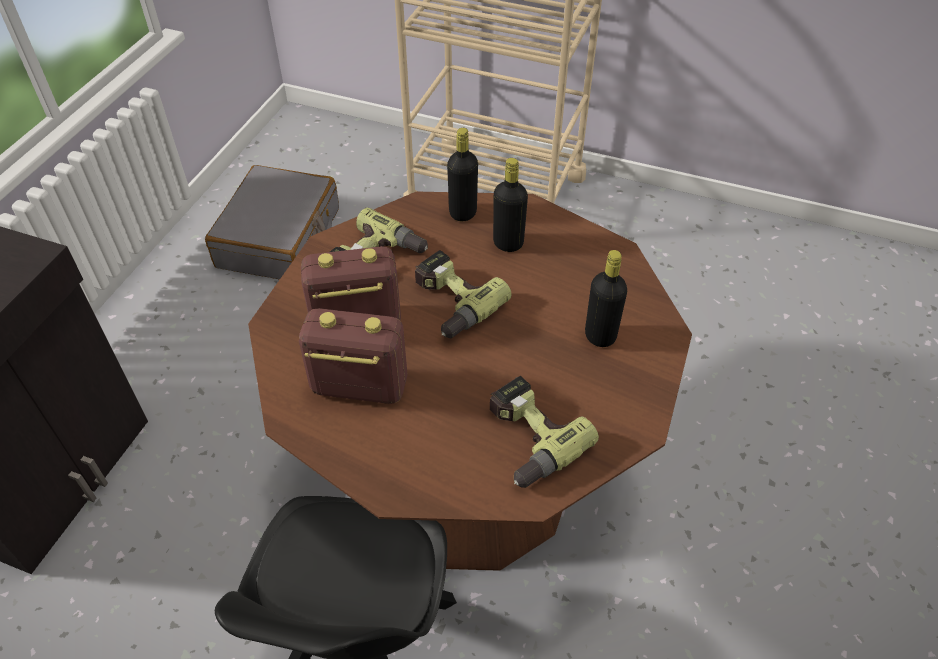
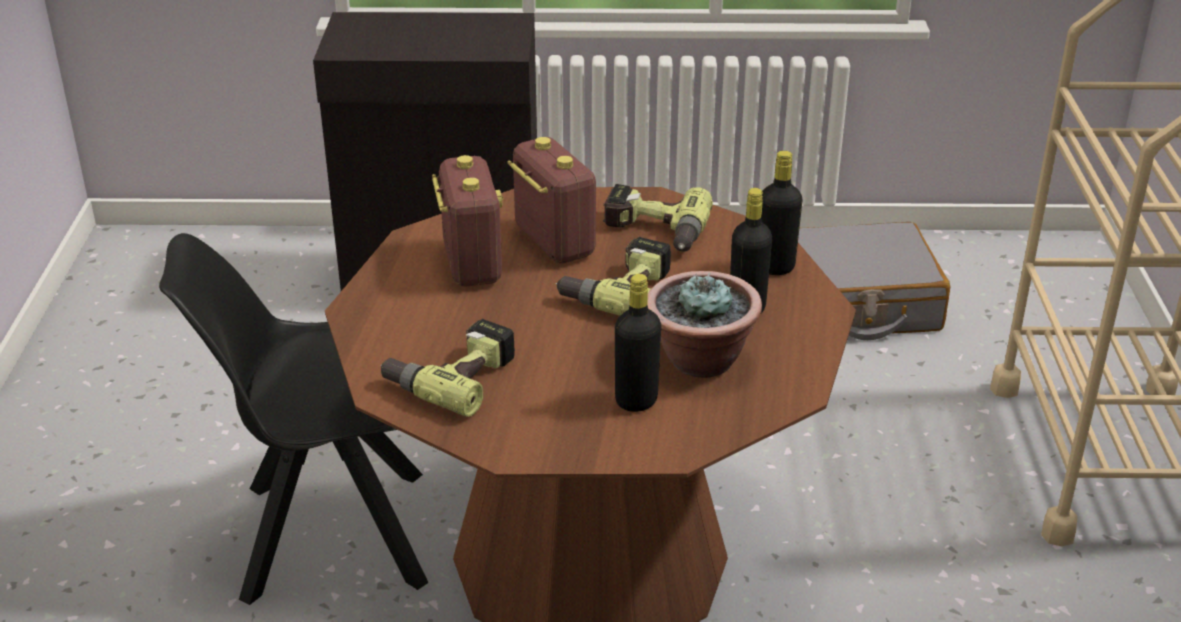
camera: 70 degrees right, 15 degrees down
none -> potted plant [647,271,762,378]

